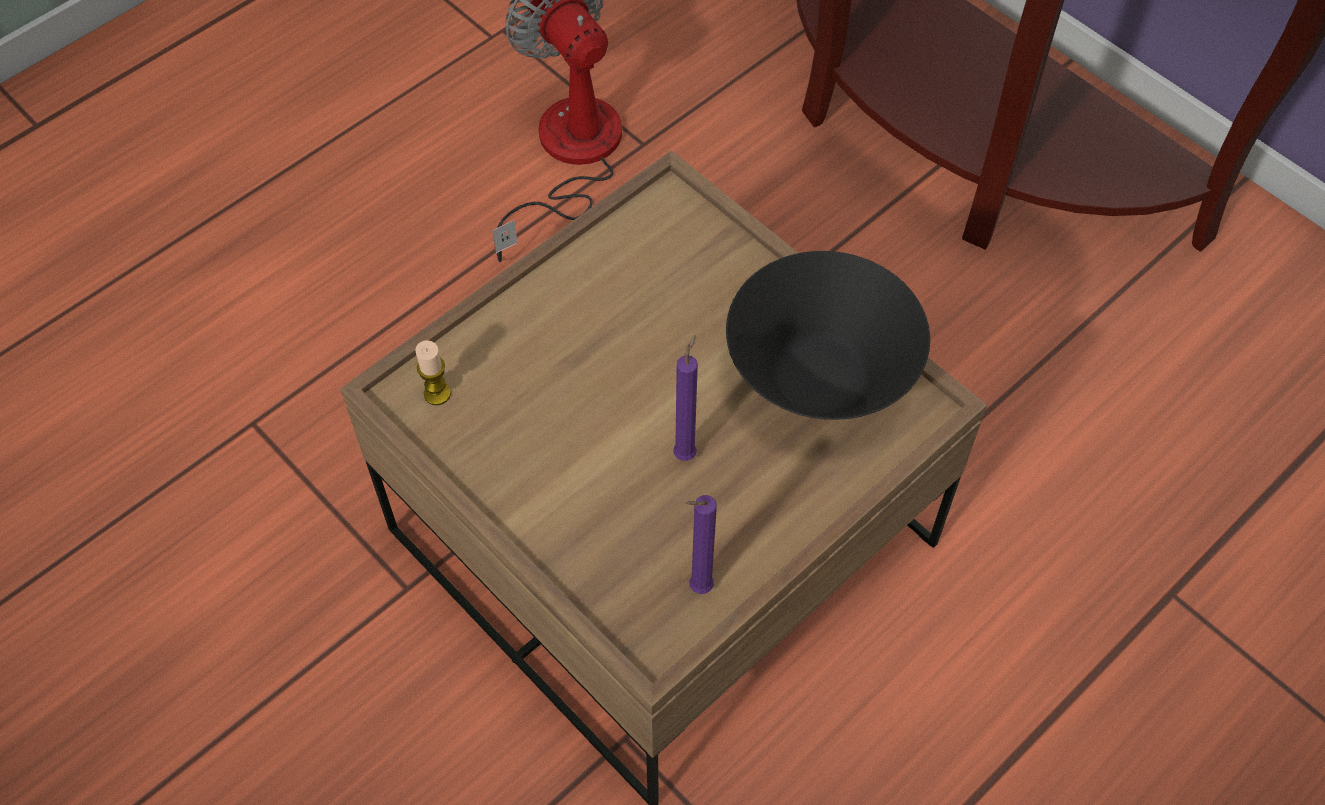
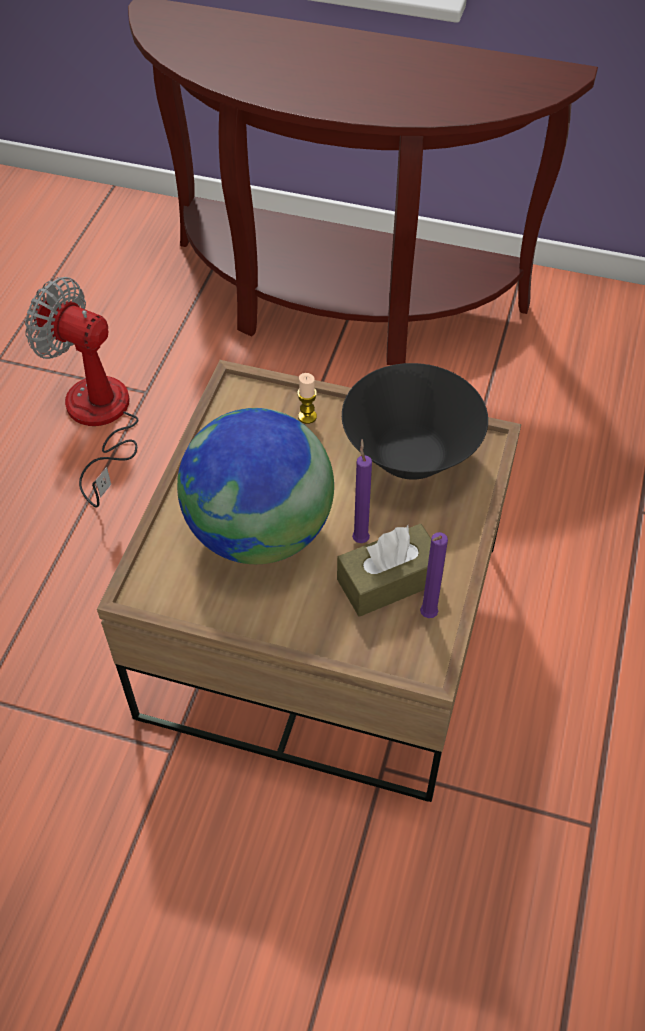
camera: 30 degrees left, 5 degrees down
candle [415,340,451,405] -> candle moved to [297,373,317,424]
none -> globe [177,408,334,564]
none -> brown tissue box [337,524,445,617]

